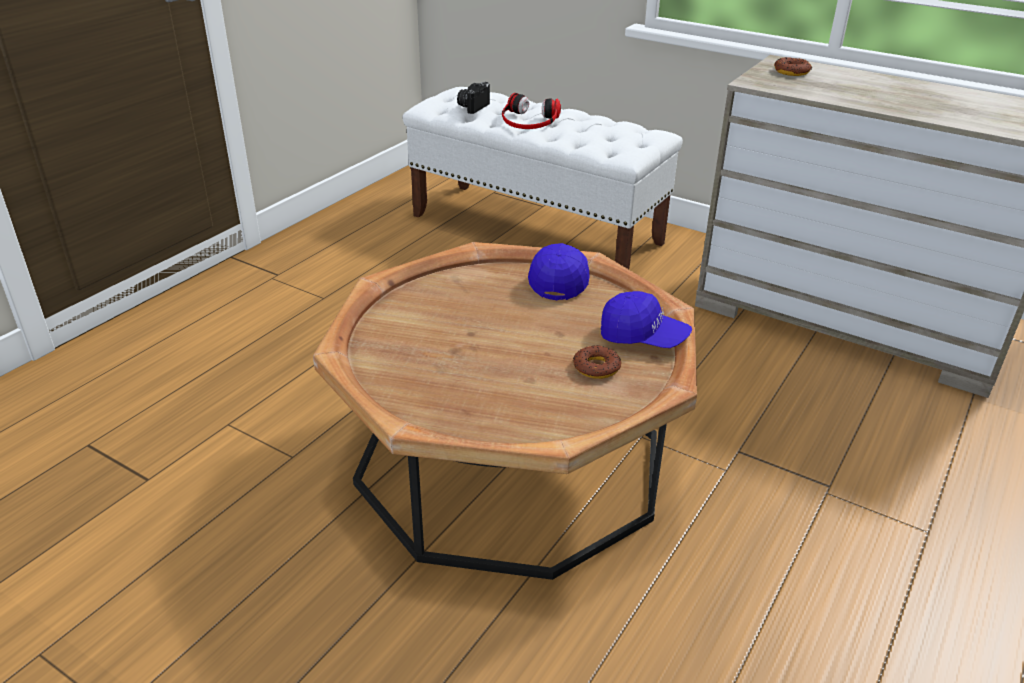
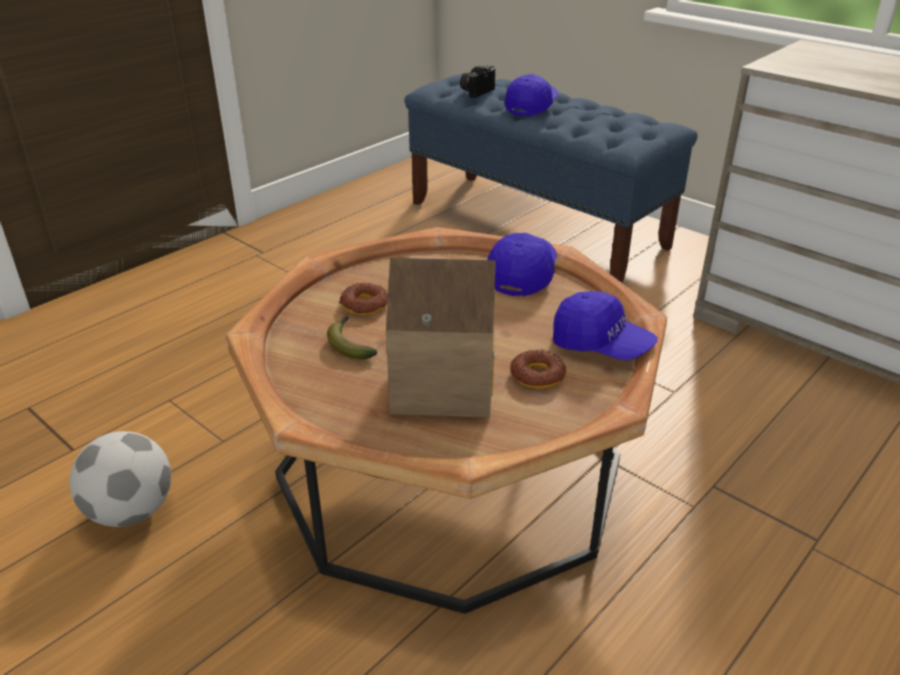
camera: 10 degrees right, 0 degrees up
white bench [403,87,683,269] -> blue bench [405,72,698,283]
headphones [502,93,561,129] -> blue cap [504,74,559,117]
donut [774,57,812,76] -> donut moved to [339,283,388,315]
none -> football [70,431,171,527]
none -> banana [327,316,377,359]
none -> toy house [386,258,496,418]

